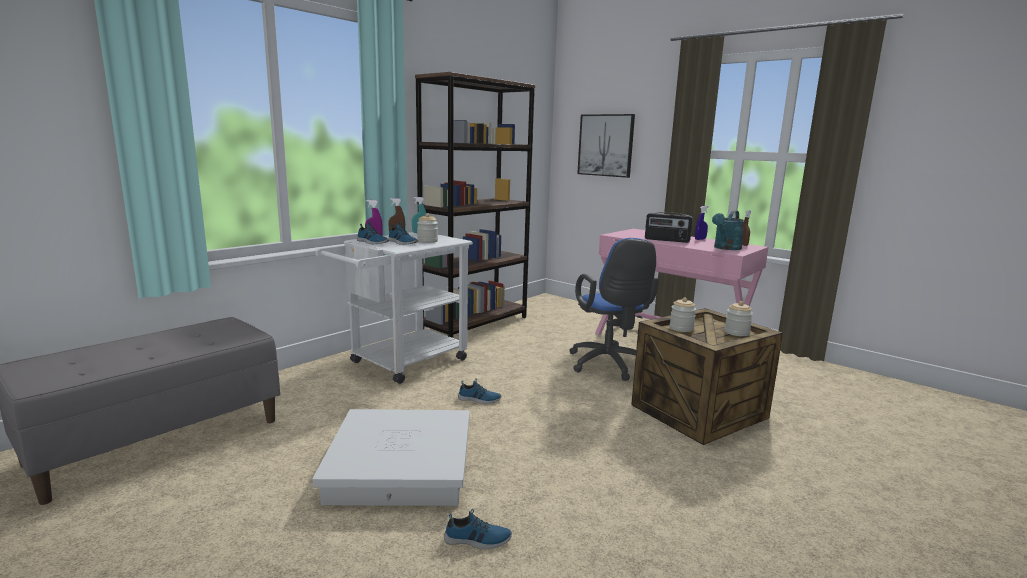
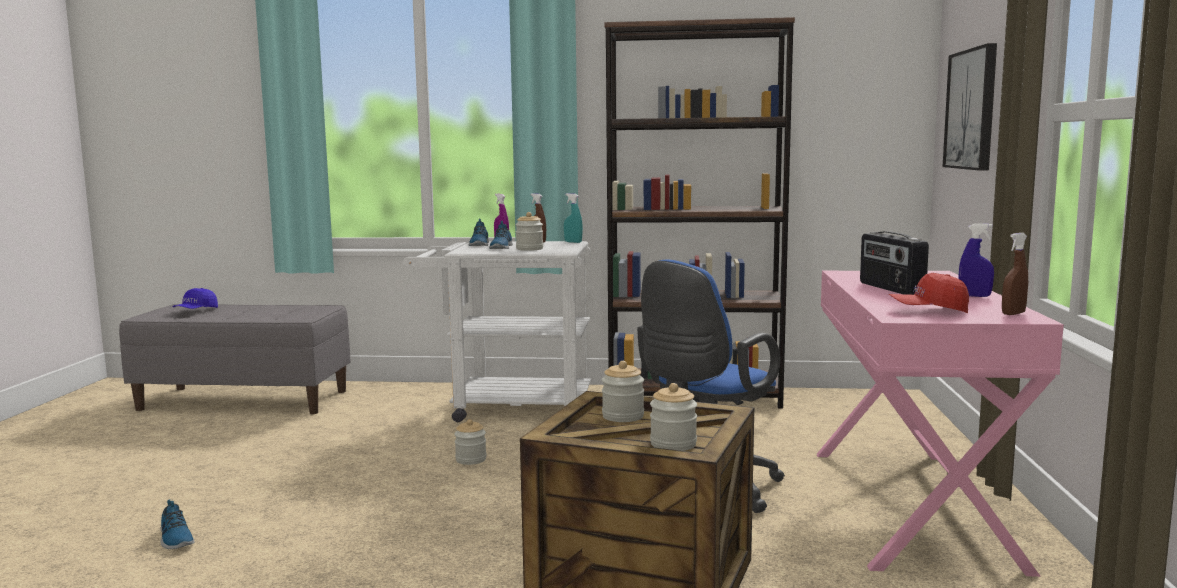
camera: 55 degrees right, 5 degrees down
white storage box [312,409,469,506] -> none
shoe [458,378,501,404] -> jar [455,419,487,465]
turquoise watering can [712,211,744,250] -> red cap [889,273,969,313]
none -> blue cap [172,288,218,309]

